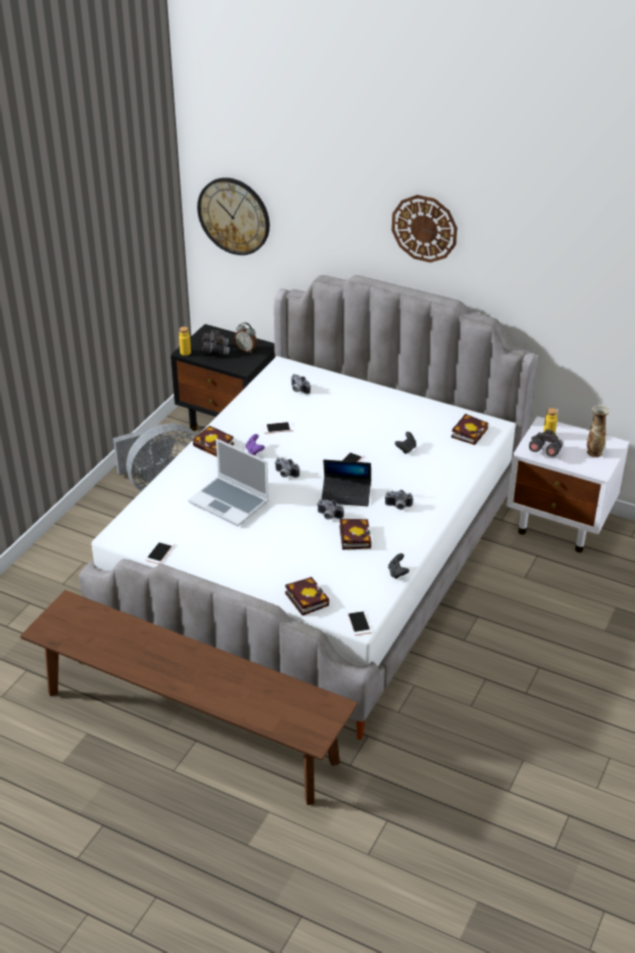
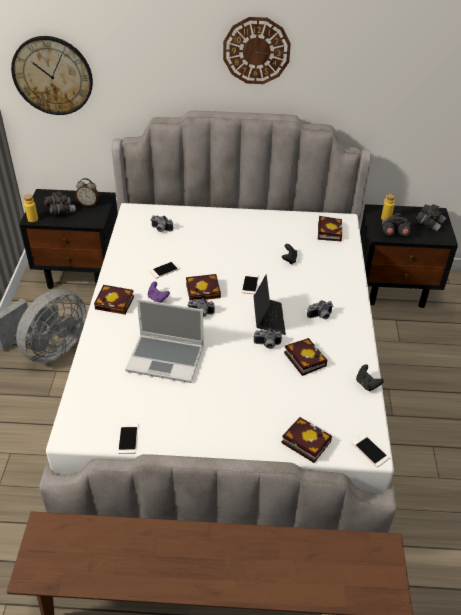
camera: 25 degrees left, 5 degrees up
laptop [322,460,371,506] -> laptop turned 75 degrees counterclockwise [254,275,286,335]
white nightstand [506,416,629,553] -> black nightstand [360,204,458,308]
vase [587,405,610,457] -> grey binoculars [416,204,446,231]
none -> book [186,274,221,300]

